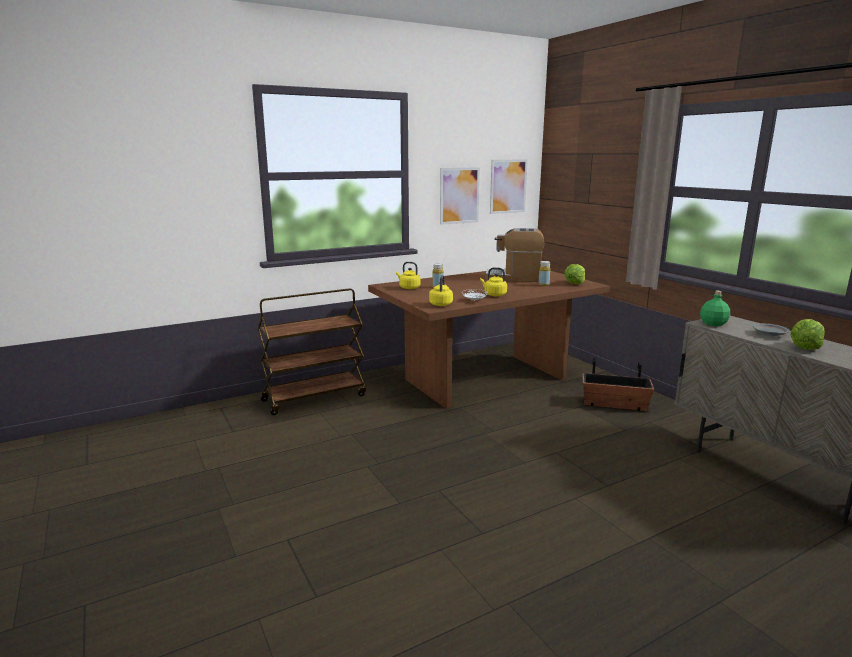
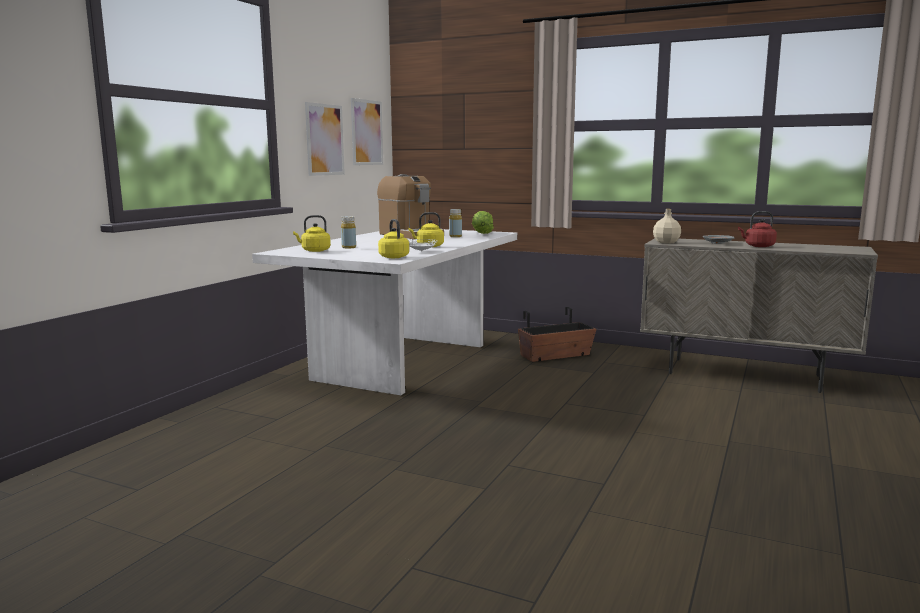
camera: 35 degrees left, 5 degrees down
brown cart [258,288,366,415] -> none
brown dining table [368,271,610,409] -> white dining table [252,229,517,395]
coffee machine [485,228,544,282] -> coffee machine turned 105 degrees counterclockwise [377,174,444,239]
green bottle [700,291,730,326] -> beige bottle [653,209,681,244]
lettuce [790,319,825,350] -> red kettle [738,211,777,247]

